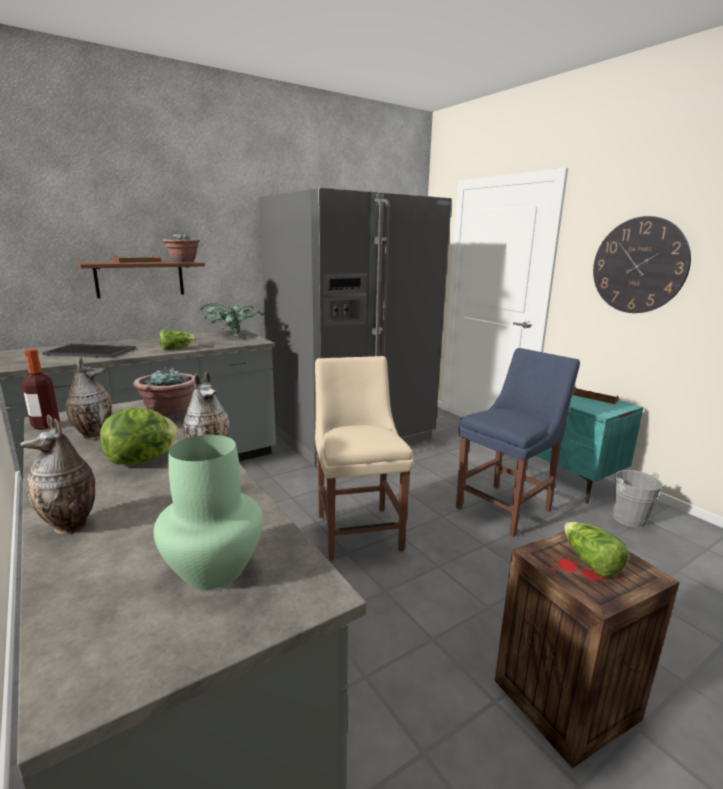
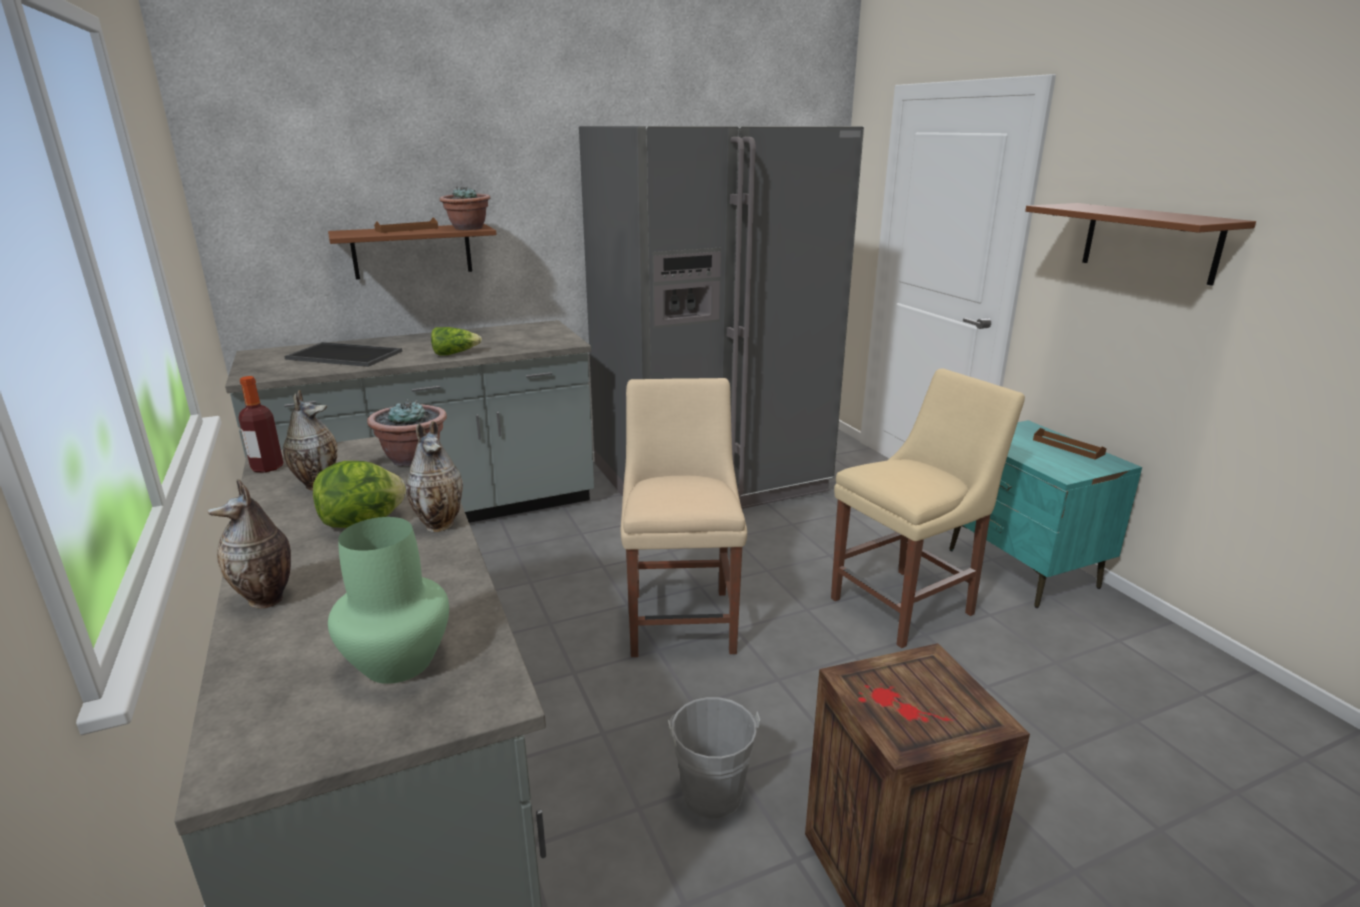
camera: 10 degrees right, 5 degrees up
potted plant [200,303,265,337] -> none
blue chair [456,348,580,537] -> beige chair [831,368,1025,648]
lettuce [564,522,629,577] -> none
wall clock [593,216,691,313] -> brown shelf [1025,203,1256,286]
grey bucket [606,470,663,528] -> grey bucket moved to [668,697,760,819]

